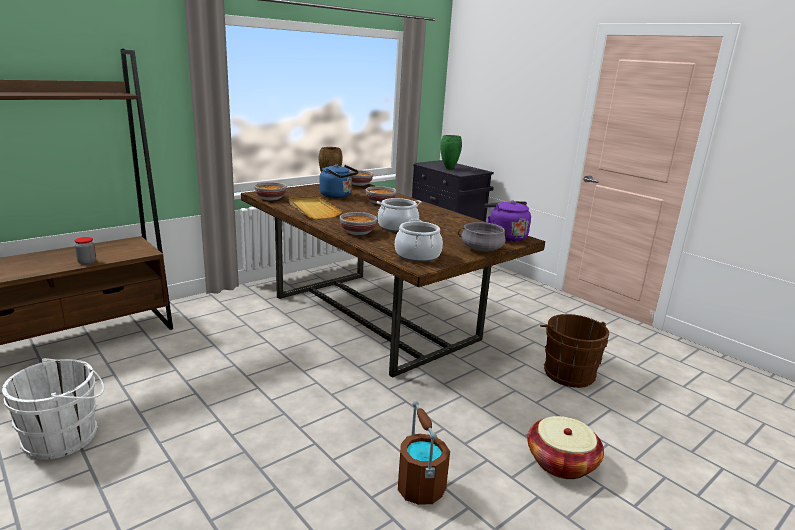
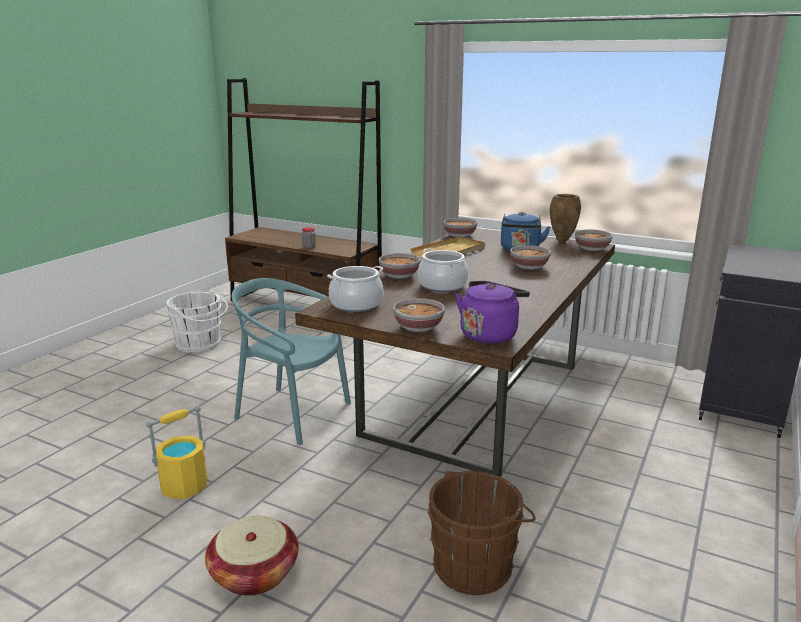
camera: 70 degrees right, 0 degrees up
brown bucket [398,401,450,505] -> yellow bucket [146,406,207,499]
green vase [440,135,462,169] -> none
grey cooking pot [458,222,508,251] -> bowl [393,298,445,332]
none -> turquoise chair [232,278,351,445]

